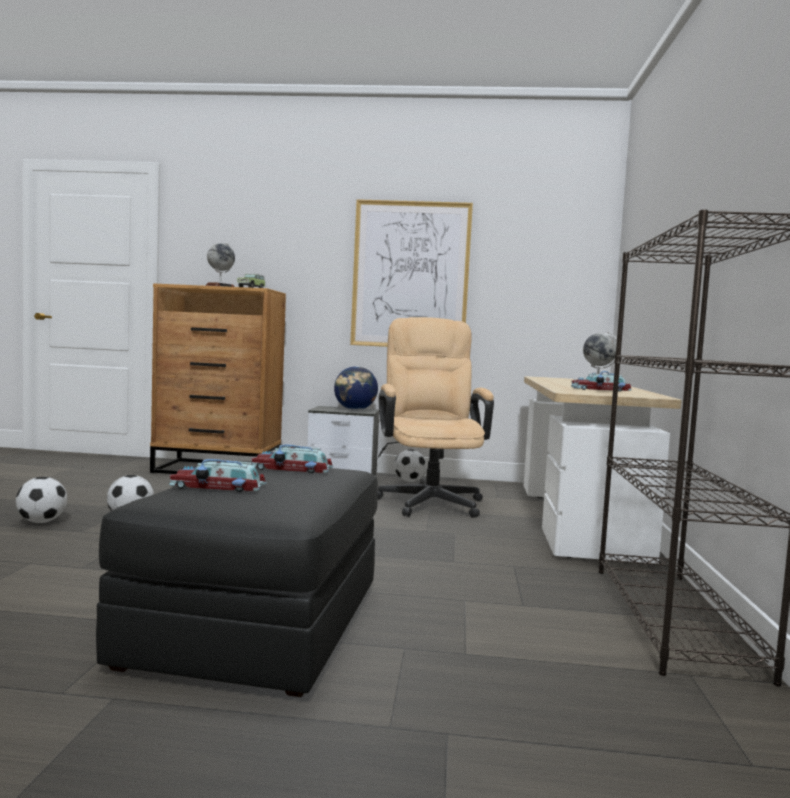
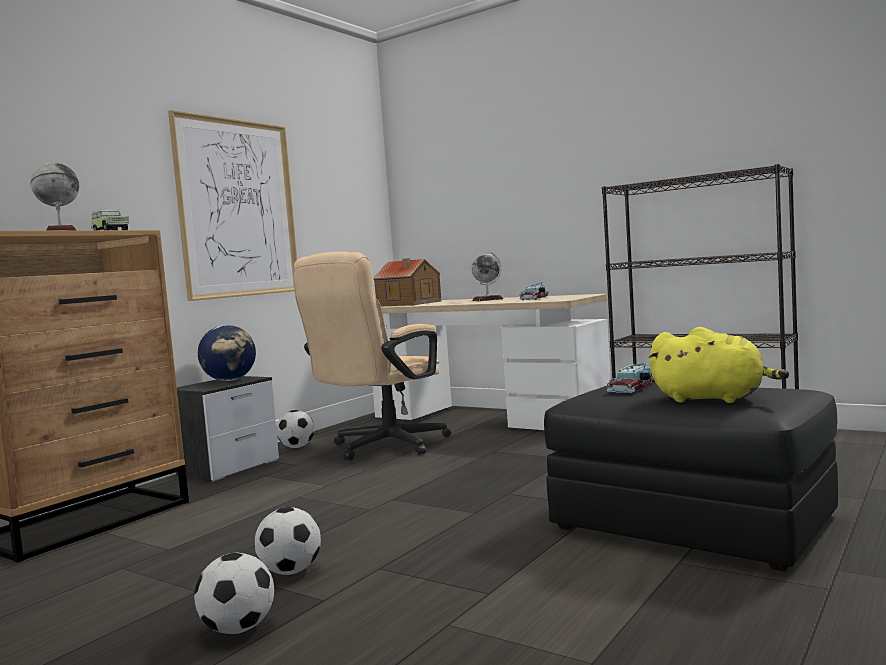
camera: 60 degrees left, 0 degrees up
toy car [169,459,266,492] -> yellow plush toy [649,327,789,403]
beige office chair [377,317,494,518] -> beige office chair turned 75 degrees counterclockwise [293,252,451,460]
none -> toy house [373,258,441,306]

